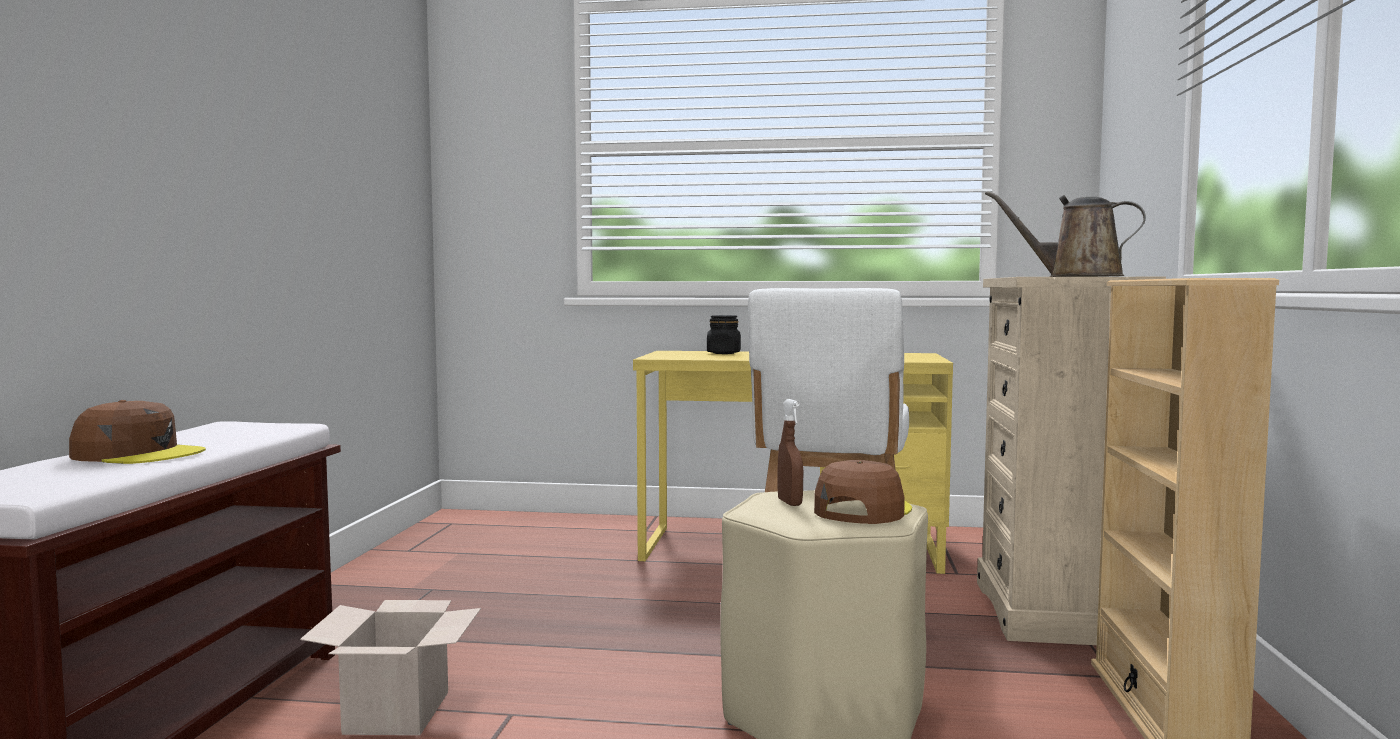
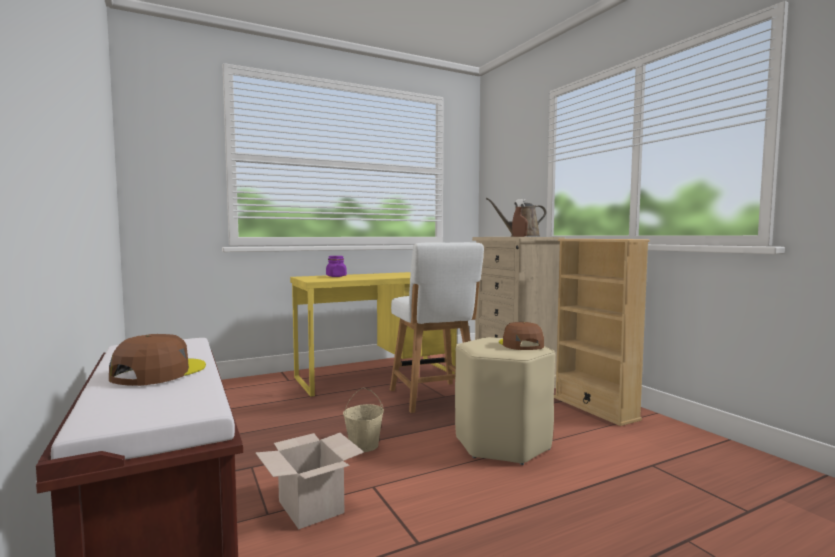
camera: 35 degrees left, 0 degrees up
brown cap [69,400,206,464] -> brown cap turned 45 degrees counterclockwise [109,334,206,386]
black jar [707,315,741,354] -> purple jar [326,256,347,277]
brown spray bottle [777,399,803,506] -> brown spray bottle moved to [512,199,528,237]
none -> beige bucket [343,387,384,452]

